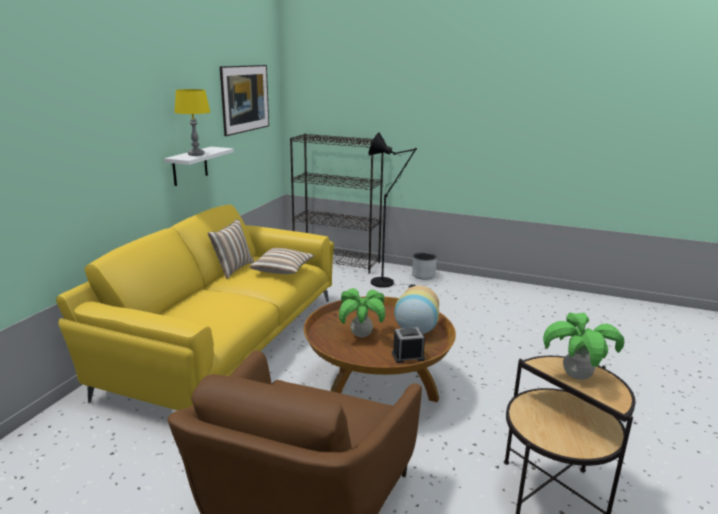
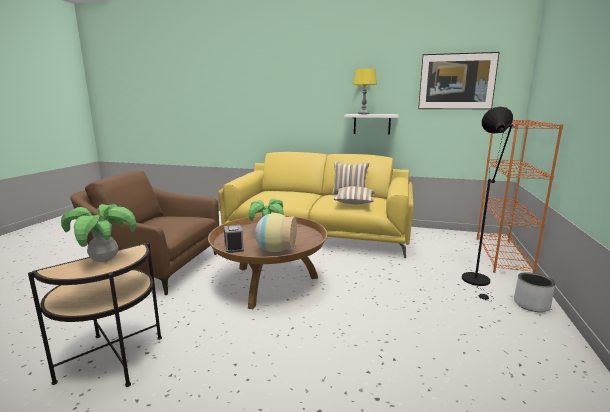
camera: 85 degrees right, 5 degrees down
black bookcase [290,134,383,274] -> orange bookcase [477,120,563,273]

